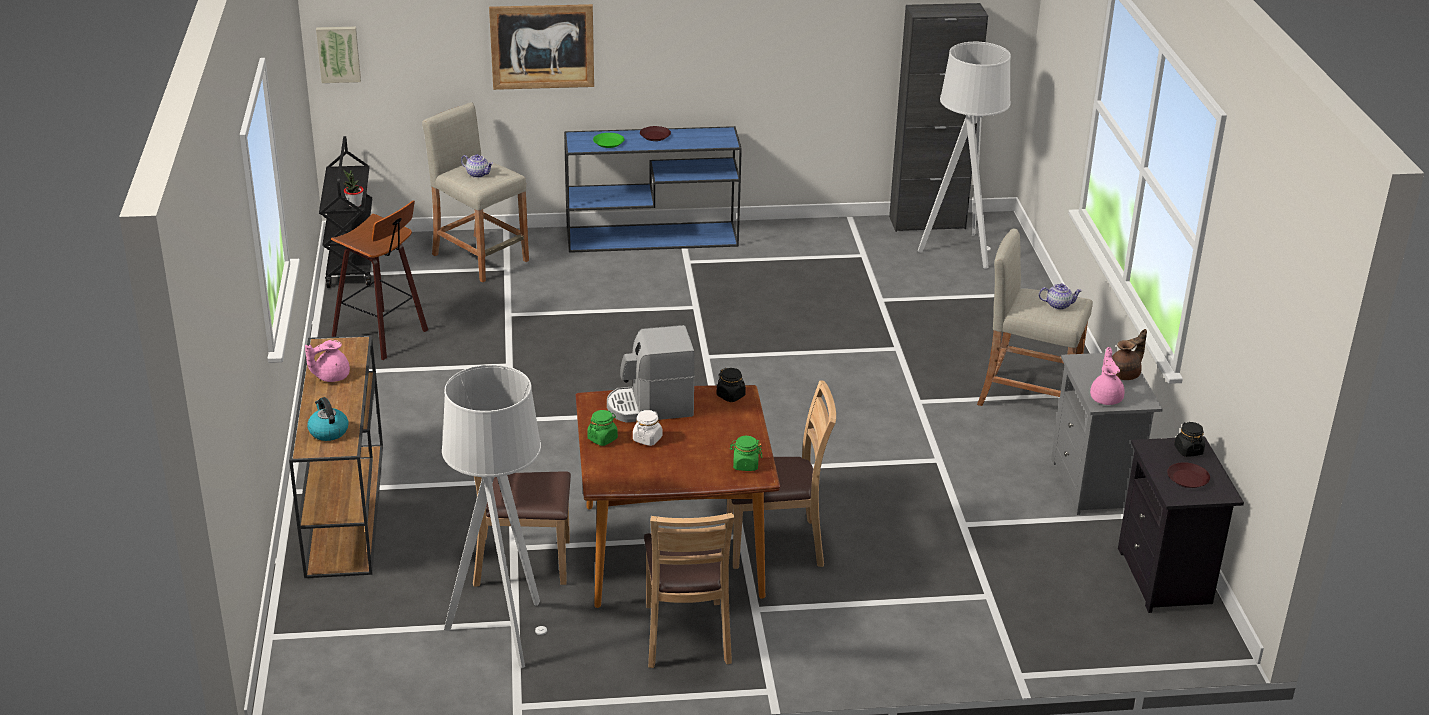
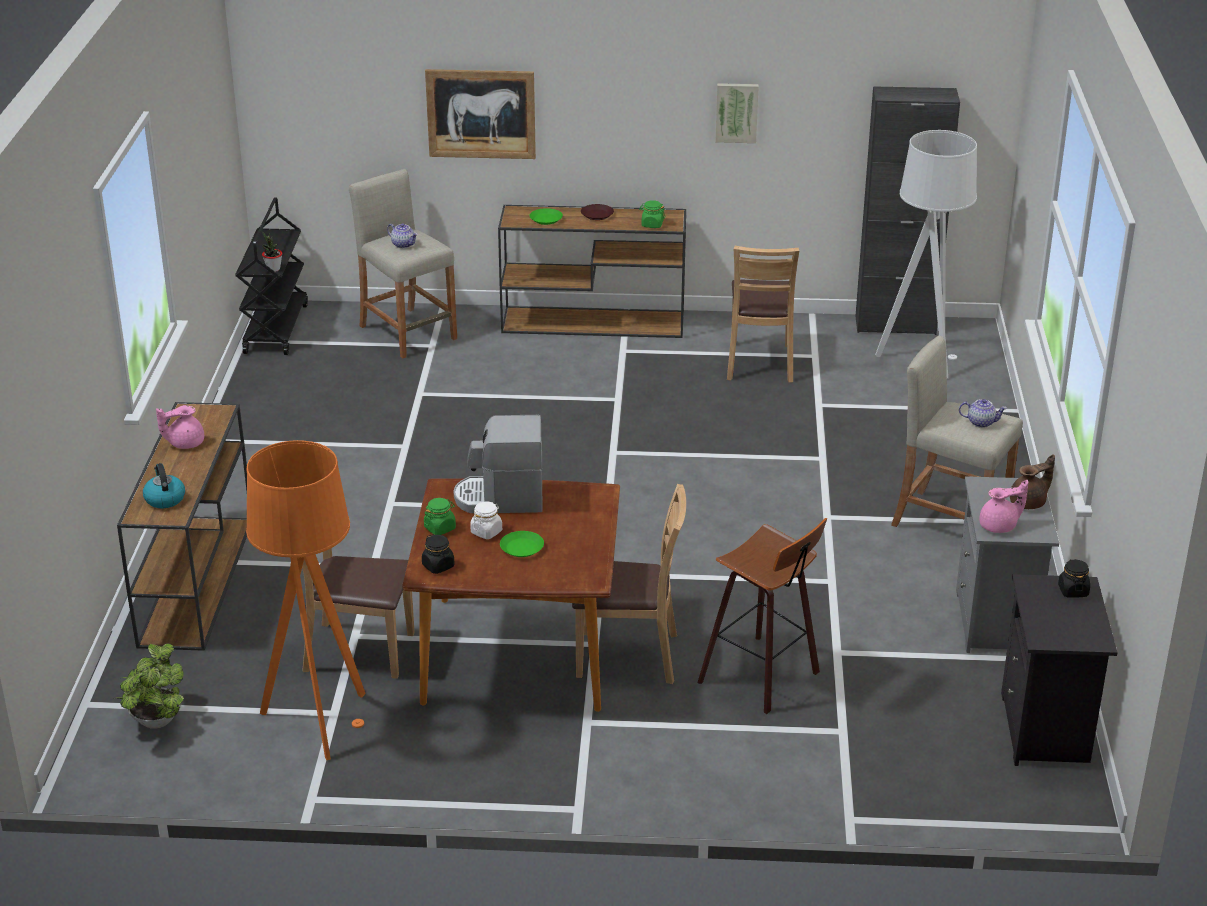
camera: 10 degrees right, 0 degrees up
picture [316,27,361,83] -> picture moved to [716,83,759,143]
stool [331,200,428,360] -> stool moved to [698,518,827,714]
grey floor lamp [442,365,547,668] -> orange floor lamp [246,440,365,760]
blue console table [564,126,742,253] -> brown console table [498,205,686,338]
brown chair [644,513,735,668] -> brown chair moved to [727,246,799,383]
black jar [717,368,746,402] -> black jar moved to [422,534,455,574]
green jar [730,436,762,471] -> green jar moved to [639,200,665,228]
pink teapot [1090,347,1124,405] -> pink teapot turned 60 degrees clockwise [979,480,1028,533]
brown plate [1167,462,1210,488] -> none
none -> potted plant [114,643,184,729]
none -> green plate [500,531,544,557]

